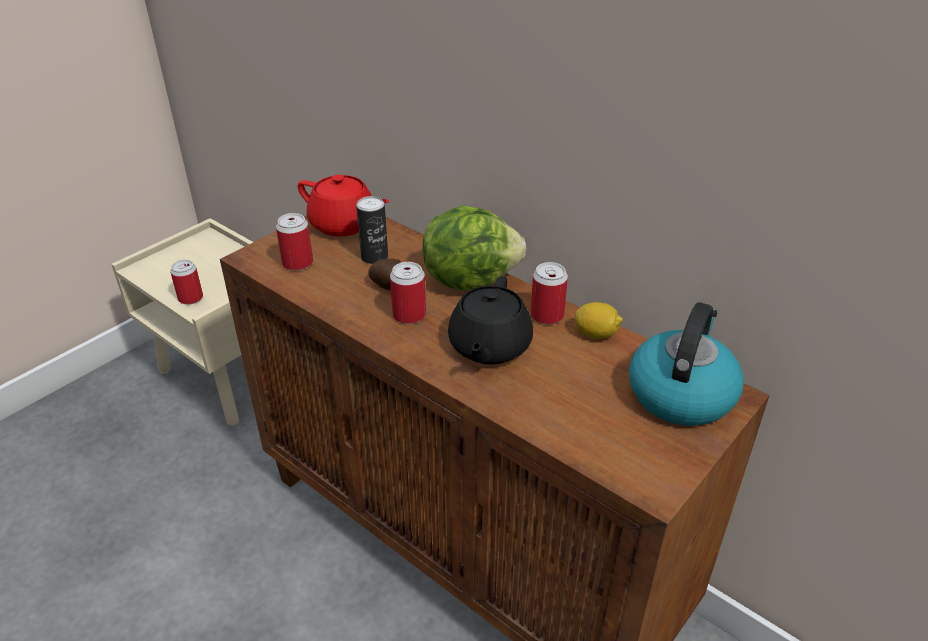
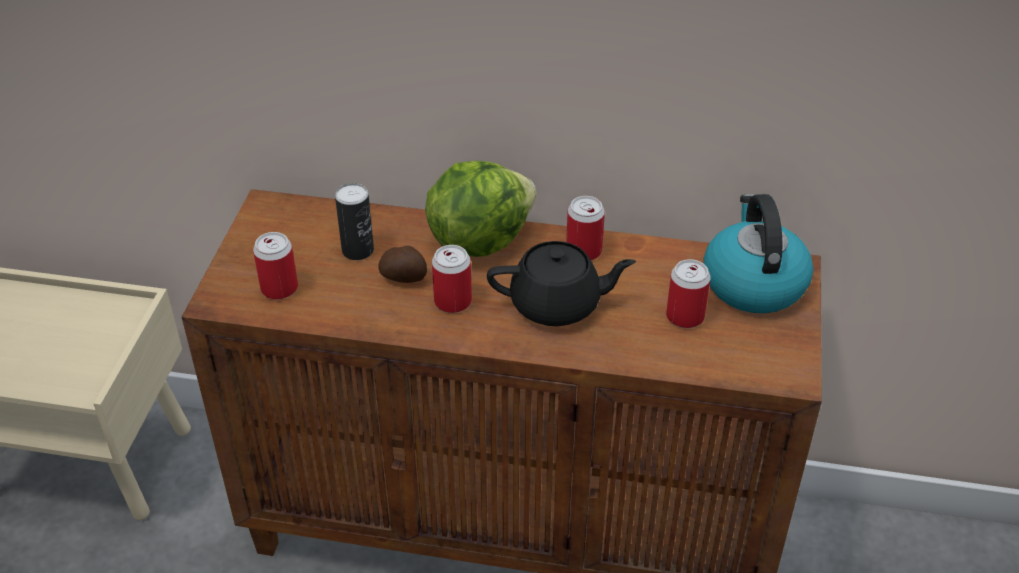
camera: 30 degrees left, 5 degrees up
can [170,260,203,305] -> can moved to [666,259,711,328]
red teapot [298,174,389,237] -> none
black teapot [448,276,533,365] -> black teapot turned 75 degrees counterclockwise [487,241,636,326]
lemon [575,302,623,339] -> none

